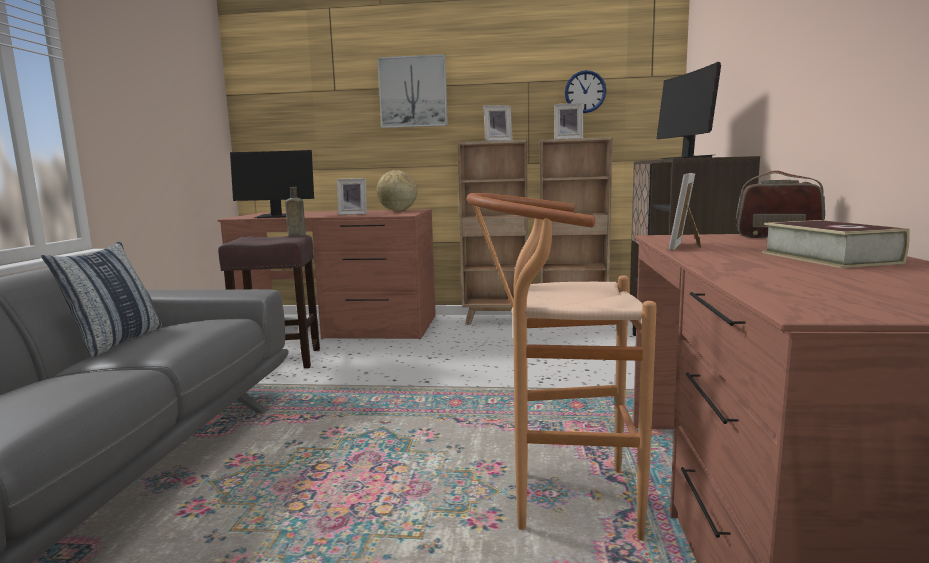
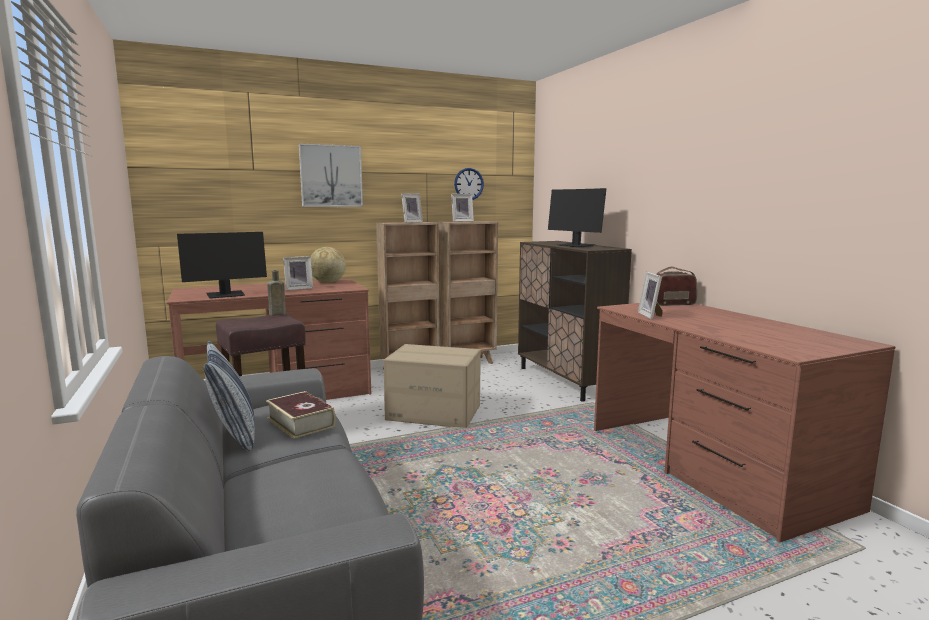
camera: 30 degrees left, 0 degrees up
brown stool [467,193,657,540] -> none
book [762,220,910,268] -> book moved to [266,391,335,439]
none -> cardboard box [383,344,481,428]

